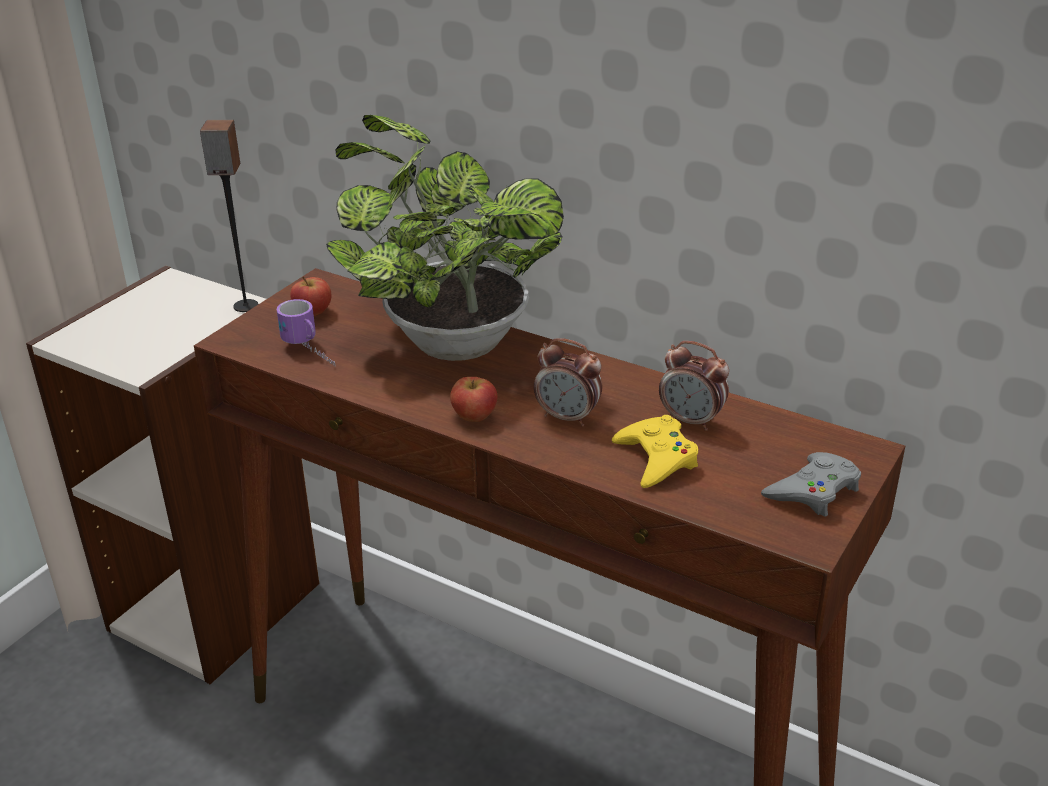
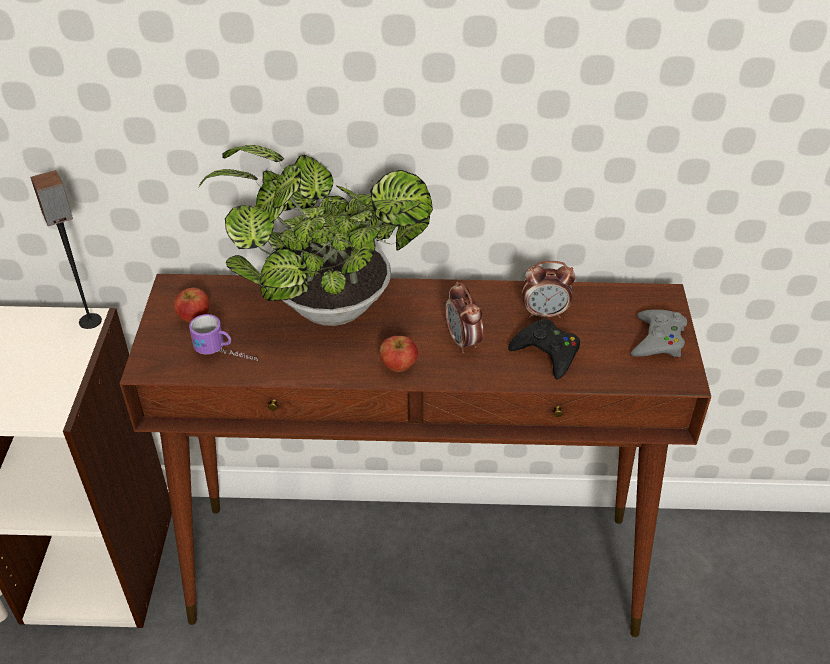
camera: 30 degrees left, 10 degrees up
alarm clock [534,338,603,427] -> alarm clock turned 75 degrees clockwise [445,282,483,353]
yellow game controller [612,415,698,488] -> black game controller [508,319,580,380]

